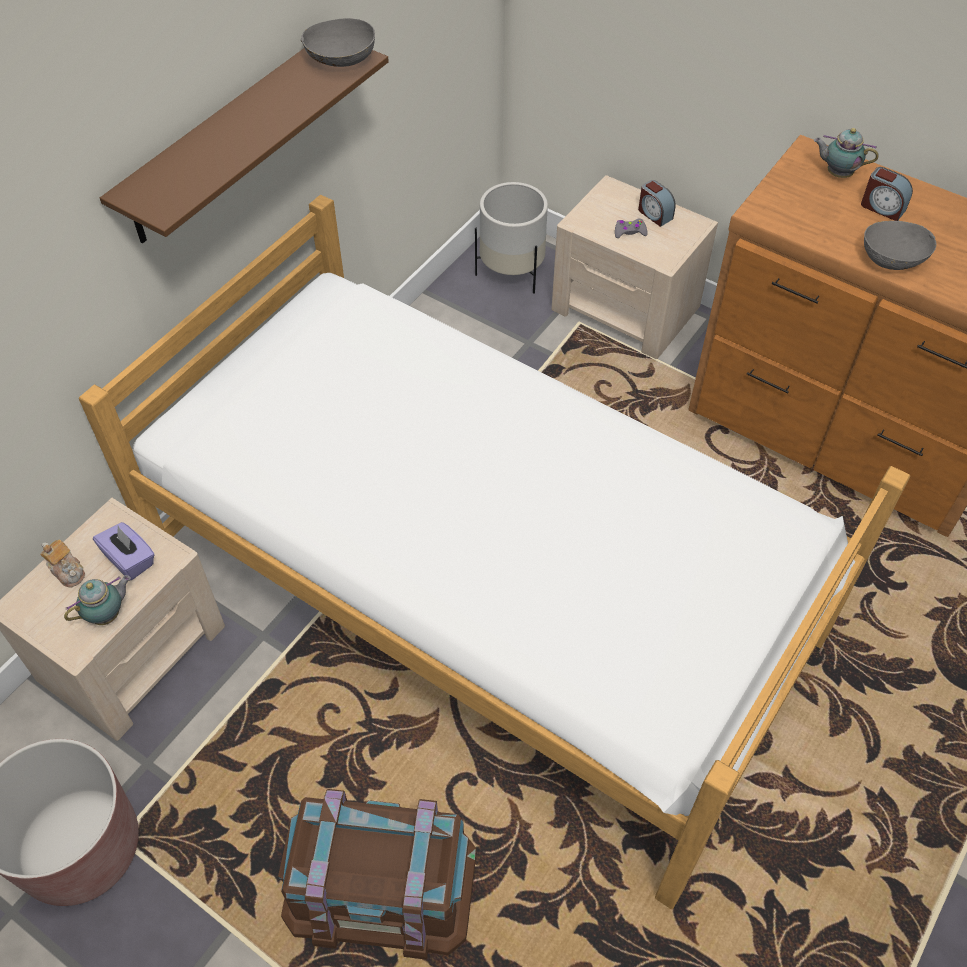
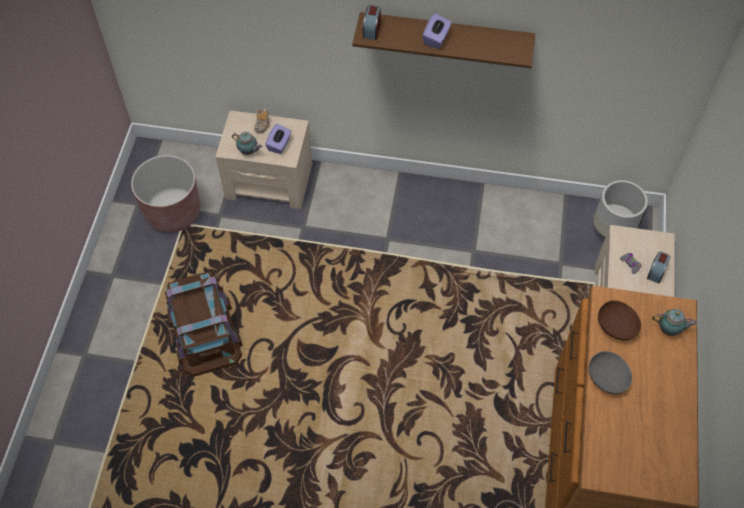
camera: 65 degrees right, 5 degrees up
bed [79,194,911,909] -> none
grey bowl [301,18,375,67] -> none
teapot [814,128,879,178] -> teapot turned 105 degrees clockwise [652,309,698,336]
alarm clock [861,167,913,221] -> alarm clock moved to [363,5,381,40]
none -> purple tissue box [423,13,452,49]
none -> brown bowl [598,300,642,340]

